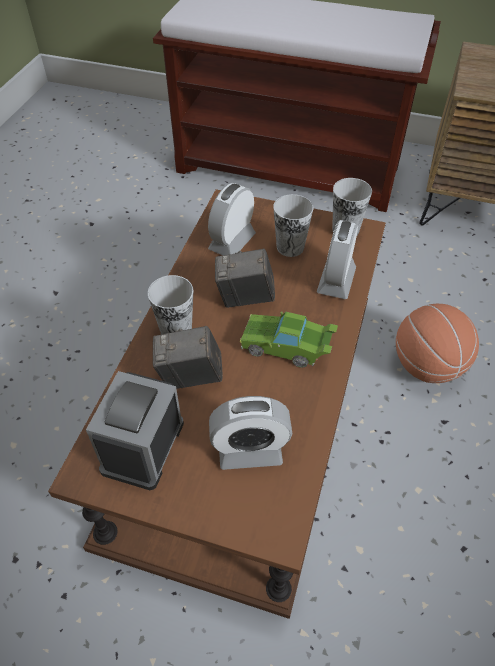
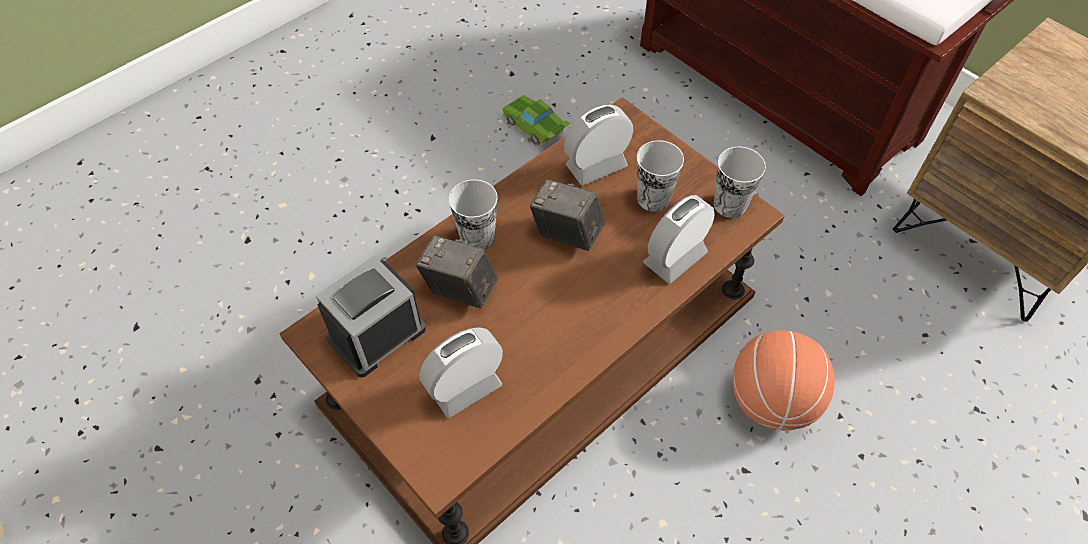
camera: 30 degrees right, 5 degrees up
alarm clock [209,396,292,470] -> alarm clock turned 120 degrees clockwise [419,328,503,418]
green toy car [240,311,338,368] -> green toy car moved to [502,94,570,146]

